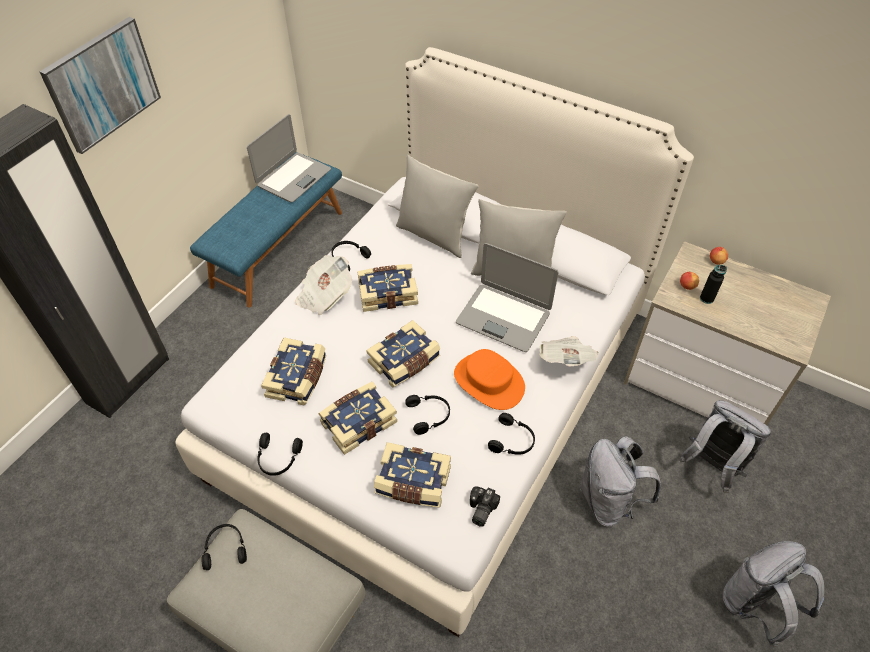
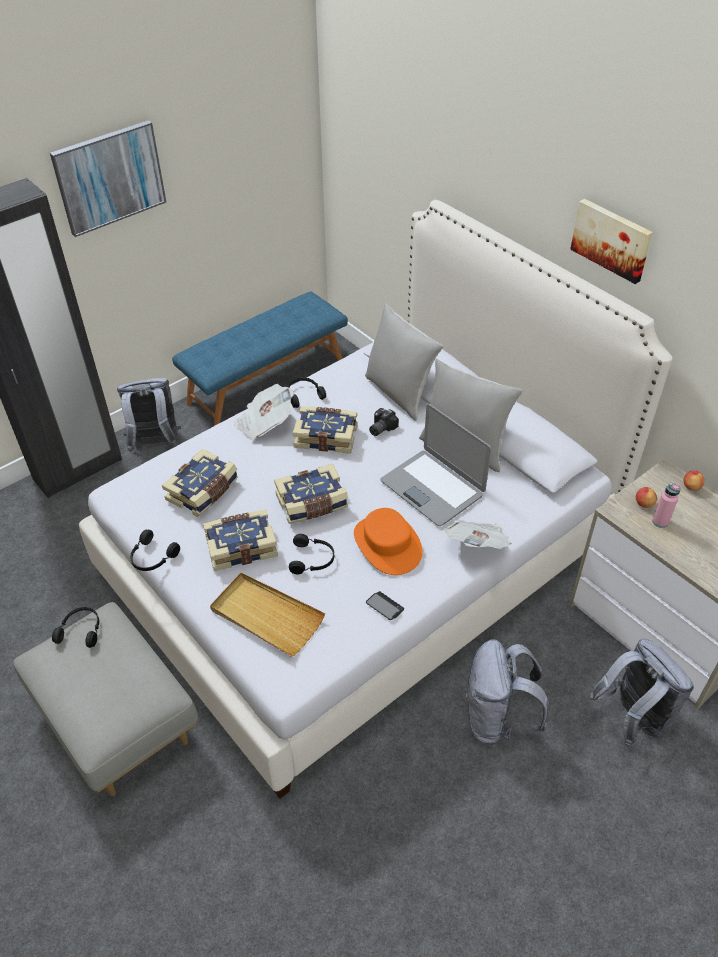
camera: 20 degrees right, 5 degrees down
laptop [247,114,331,203] -> none
book [374,442,451,508] -> beige tray [210,573,325,657]
camera [470,486,500,527] -> camera moved to [369,408,399,436]
black headphones [488,413,535,455] -> phone [366,591,404,620]
black bottle [700,265,727,304] -> pink bottle [652,483,681,528]
grey backpack [723,541,825,646] -> grey backpack moved to [117,378,181,452]
none -> picture [570,199,653,284]

